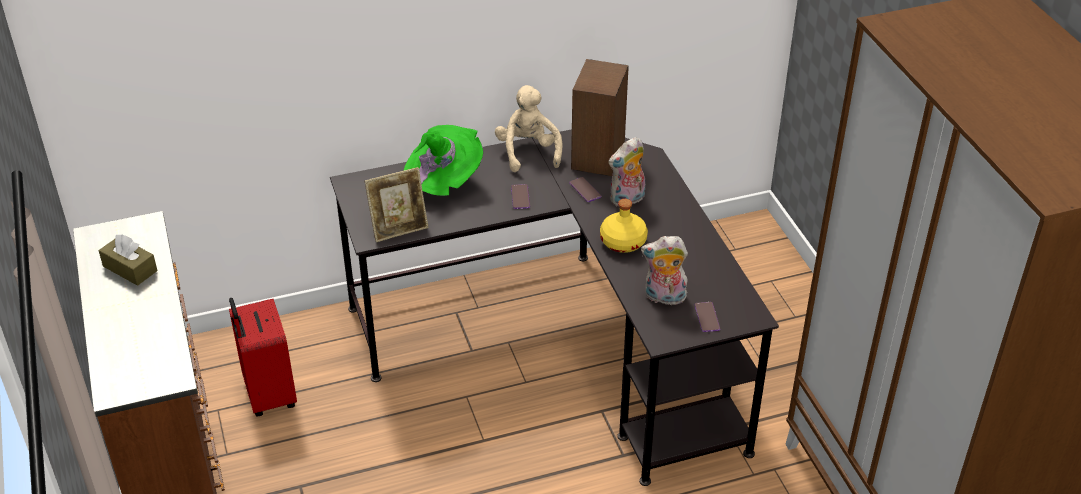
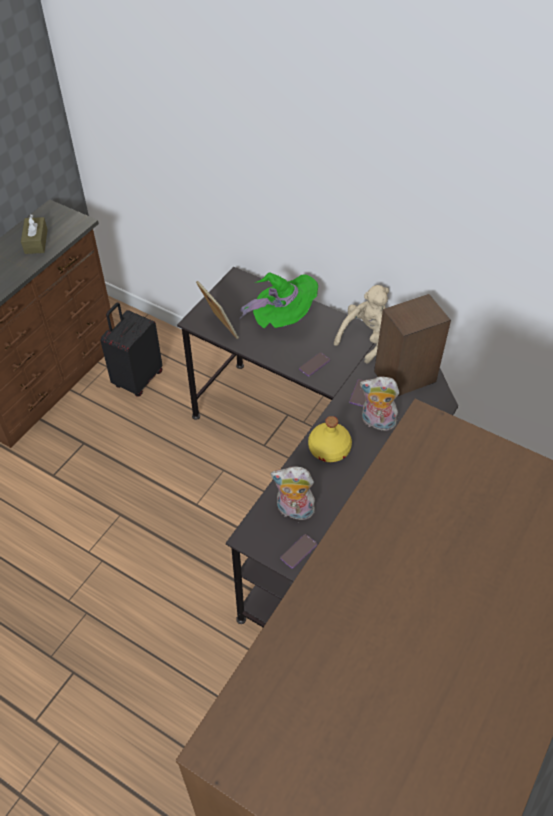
camera: 50 degrees right, 10 degrees up
red suitcase [229,298,297,416] -> black suitcase [100,303,162,397]
picture frame [365,167,429,242] -> picture frame turned 150 degrees counterclockwise [196,281,239,339]
plush toy [641,236,688,308] -> plush toy turned 45 degrees counterclockwise [271,466,315,520]

